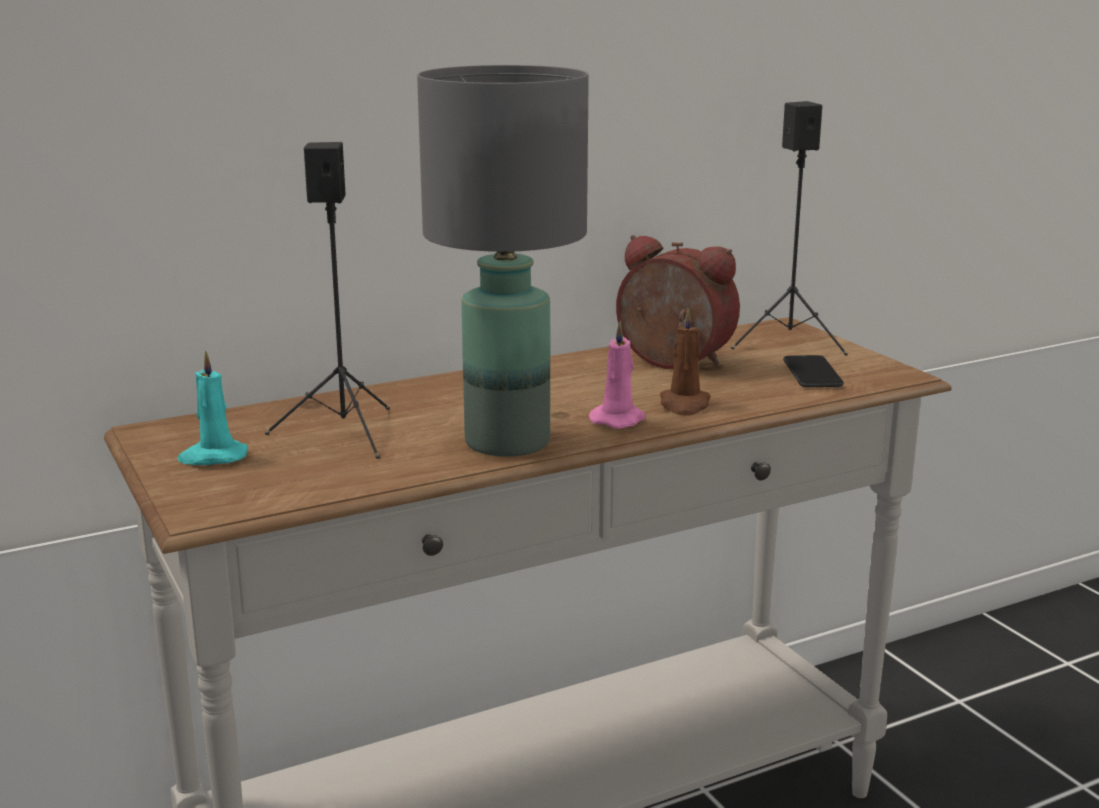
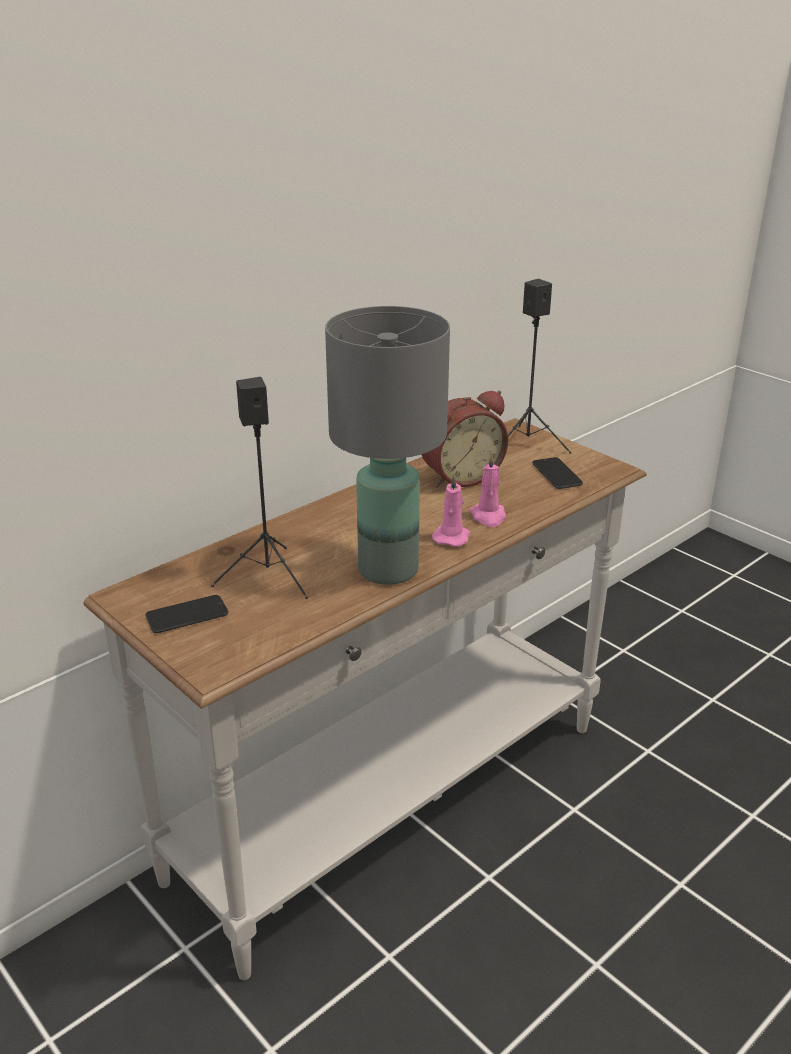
camera: 15 degrees left, 10 degrees up
turquoise candle [177,350,248,465] -> phone [145,595,228,633]
alarm clock [616,235,740,369] -> alarm clock turned 135 degrees clockwise [421,390,508,488]
brown candle [660,307,711,416] -> pink candle [469,453,506,527]

